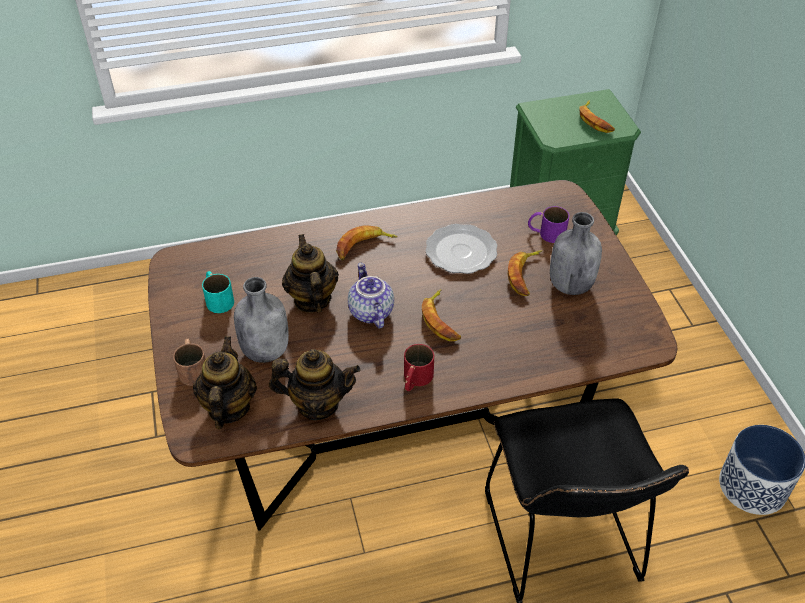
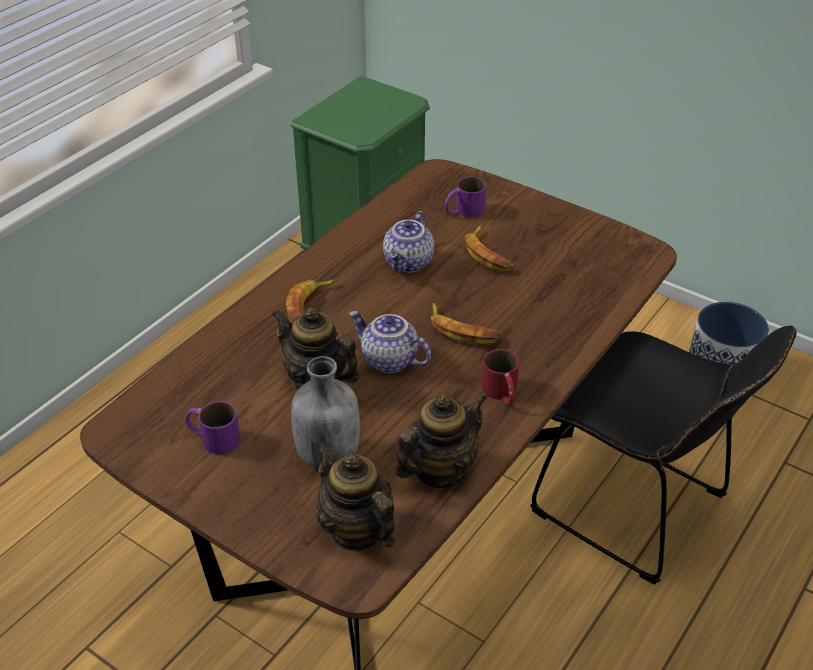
camera: 40 degrees left, 5 degrees down
brown mug [173,338,206,386] -> none
turquoise mug [202,271,234,313] -> purple mug [185,401,241,455]
plate [425,224,497,274] -> teapot [383,211,434,273]
grey bottle [550,212,602,295] -> none
banana [580,100,615,133] -> none

